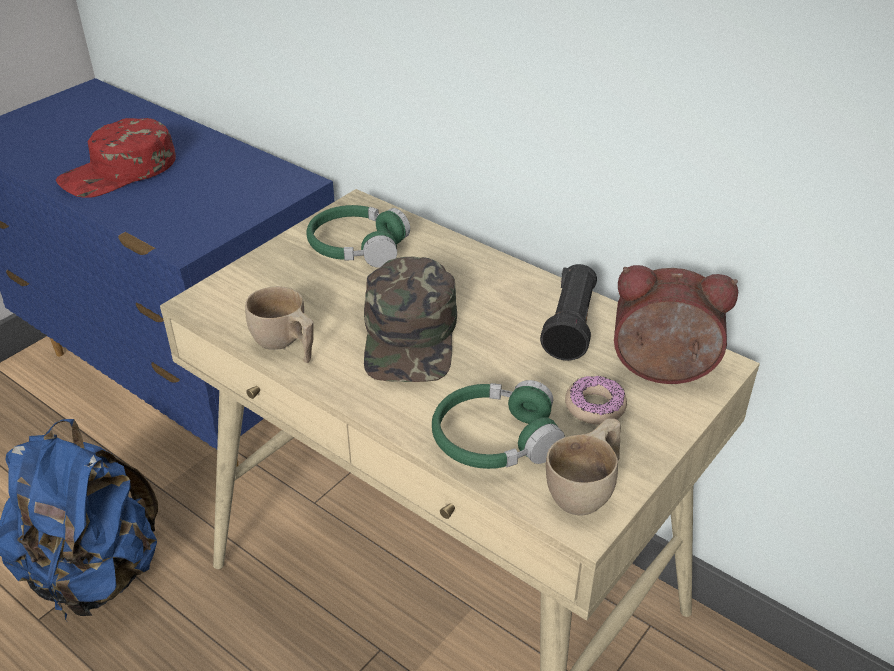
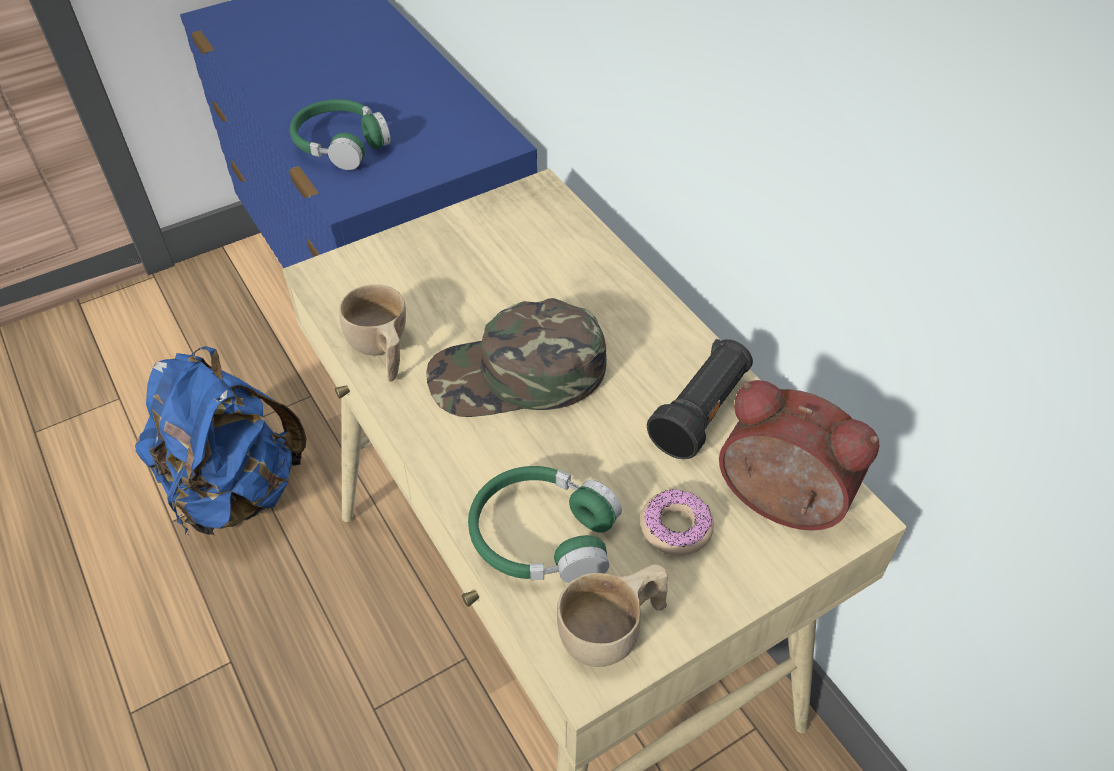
camera: 20 degrees right, 10 degrees up
red cap [56,118,176,198] -> none
green headphones [306,205,410,268] -> green headphones moved to [290,99,391,170]
green cap [364,256,457,382] -> green cap turned 60 degrees clockwise [426,298,607,417]

